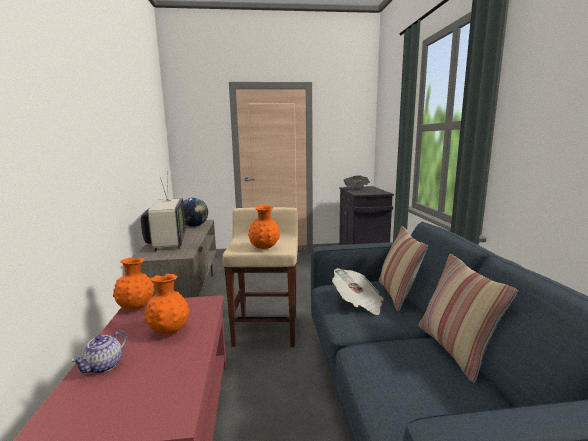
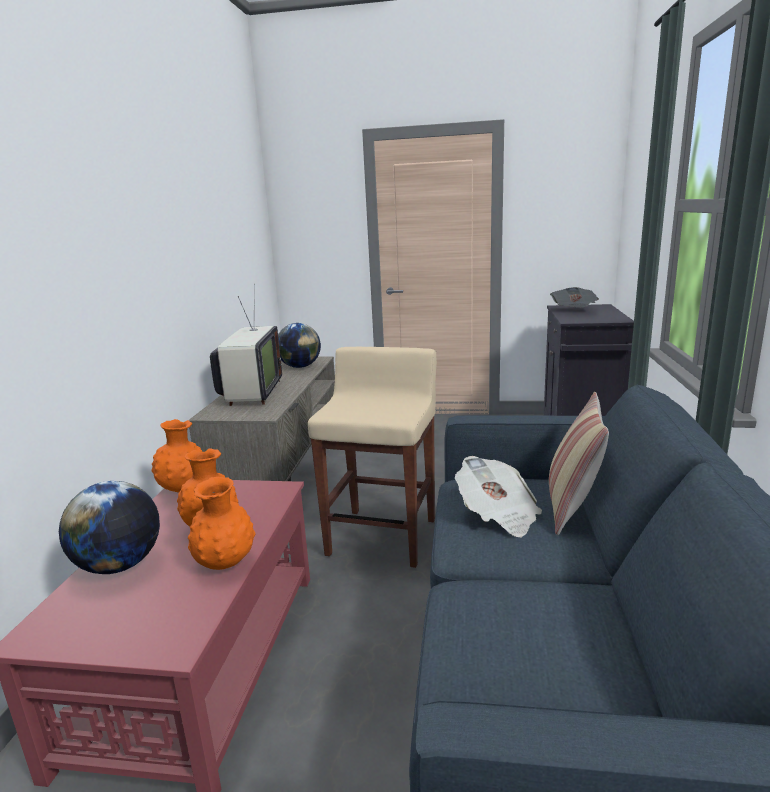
camera: 15 degrees right, 5 degrees up
teapot [71,330,127,374] -> globe [59,481,160,574]
orange vase [248,205,280,249] -> orange vase moved to [188,477,256,570]
pillow [419,254,517,383] -> none

